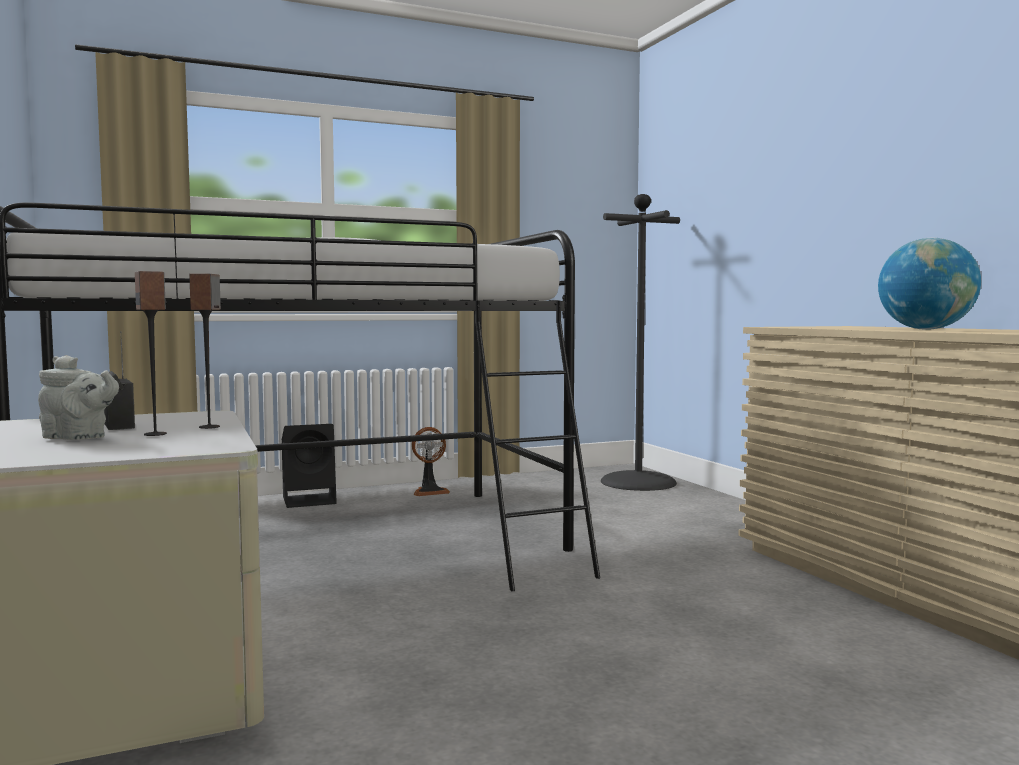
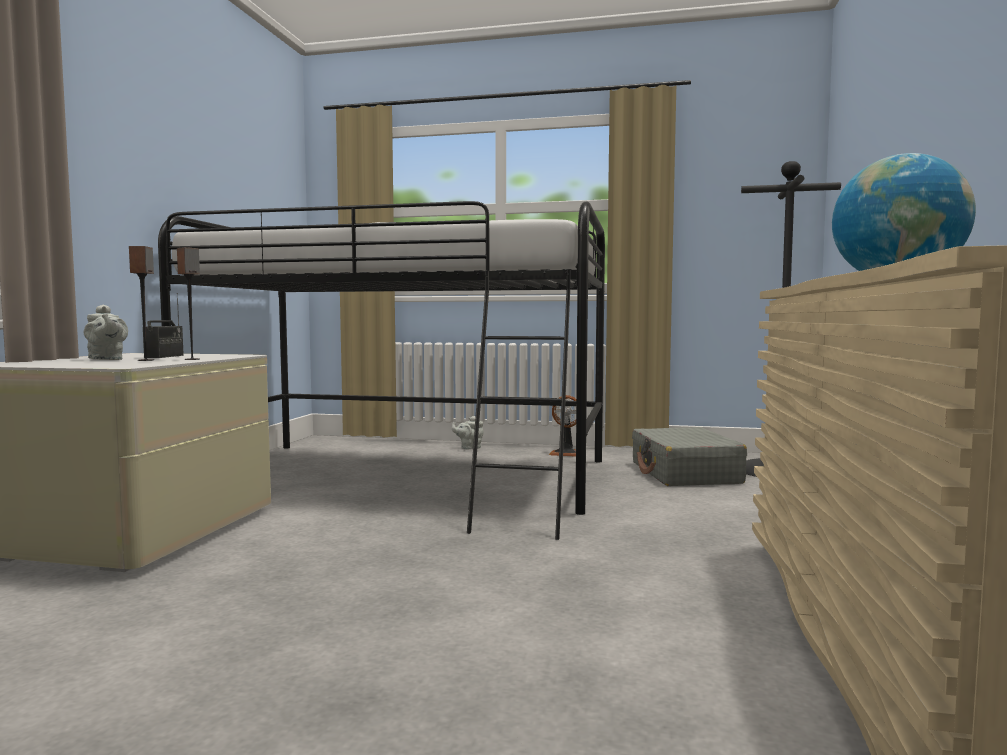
camera: 35 degrees right, 0 degrees up
black speaker [282,424,337,508] -> grey teapot [452,416,484,449]
none -> grey suitcase [632,427,747,486]

